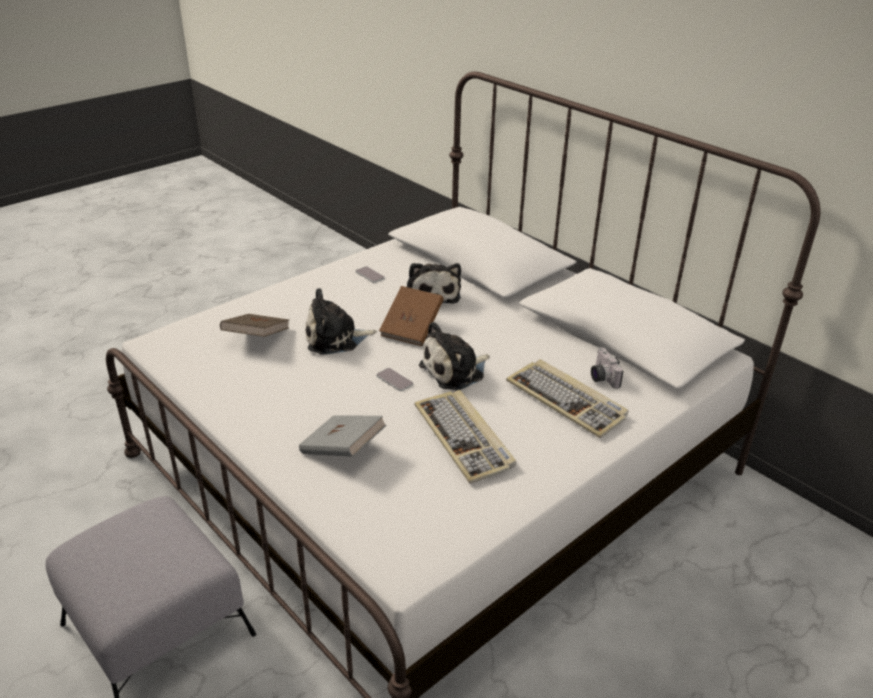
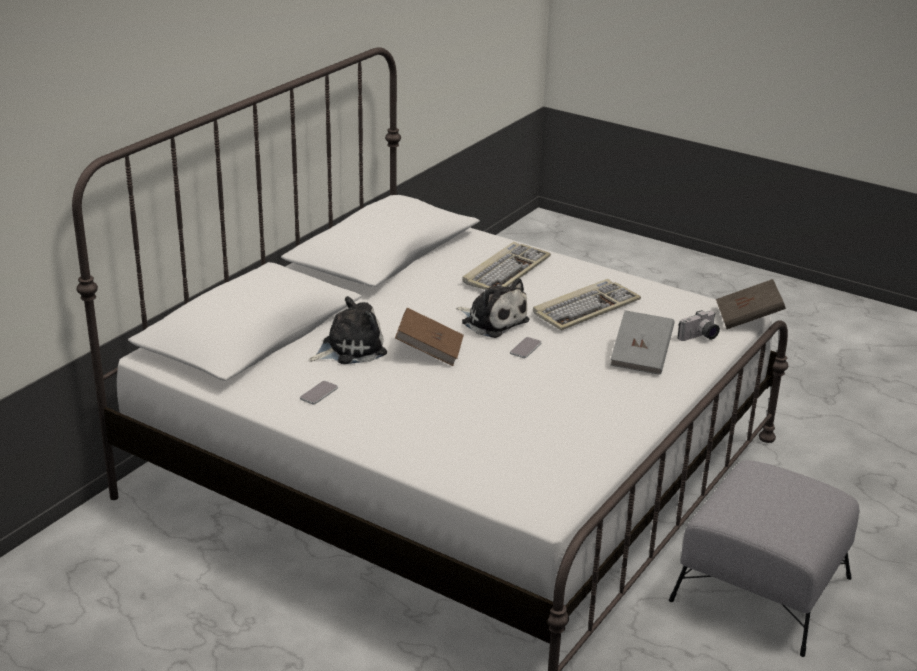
camera: 105 degrees left, 5 degrees down
brown book [220,314,289,337] -> brown book moved to [716,279,786,329]
plush toy [305,288,377,355] -> none
camera [591,347,623,389] -> camera moved to [678,310,720,341]

